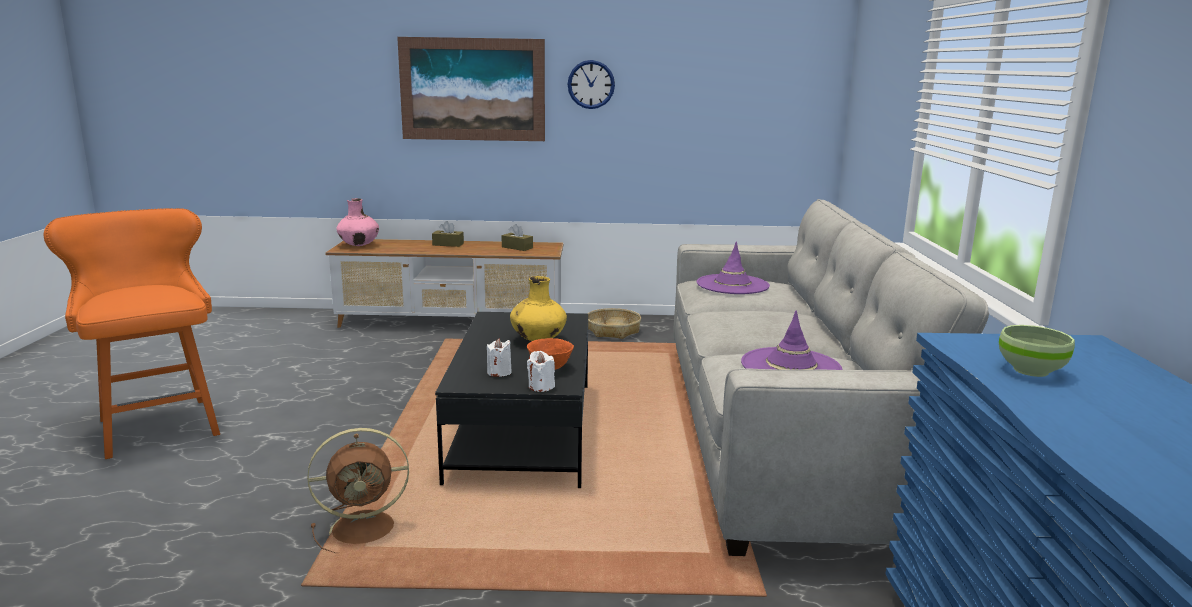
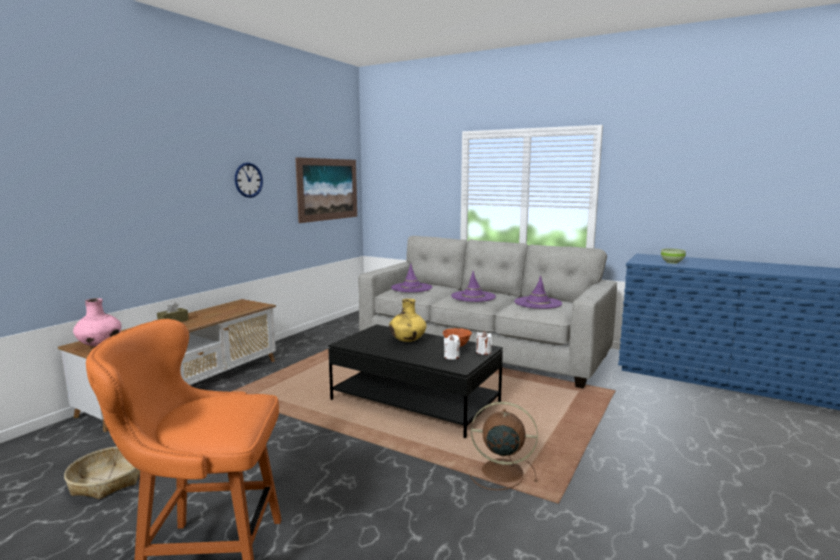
camera: 60 degrees left, 5 degrees down
brown fan [307,428,409,553] -> brown fan turned 90 degrees counterclockwise [470,402,538,490]
picture [397,37,545,141] -> picture moved to [295,157,357,223]
brown tissue box [502,224,533,251] -> none
basket [587,308,641,339] -> basket moved to [64,446,140,499]
none -> purple hat [451,271,496,302]

